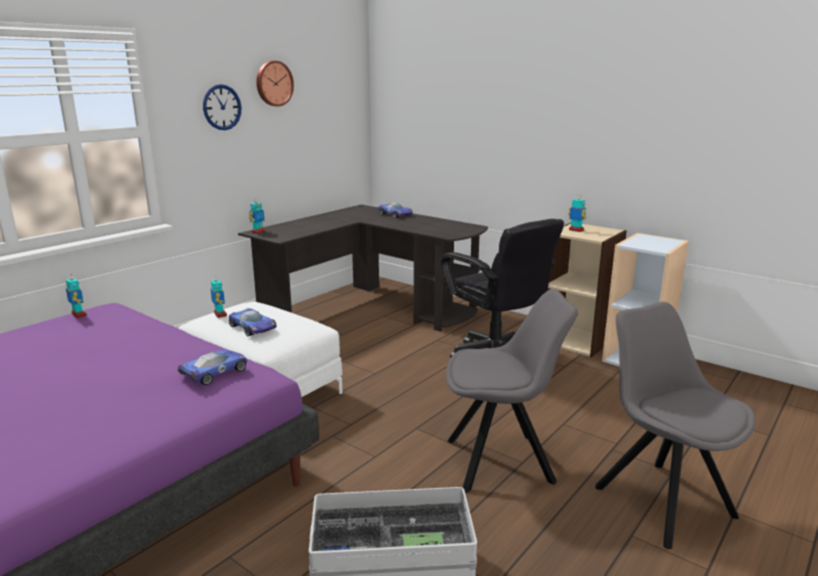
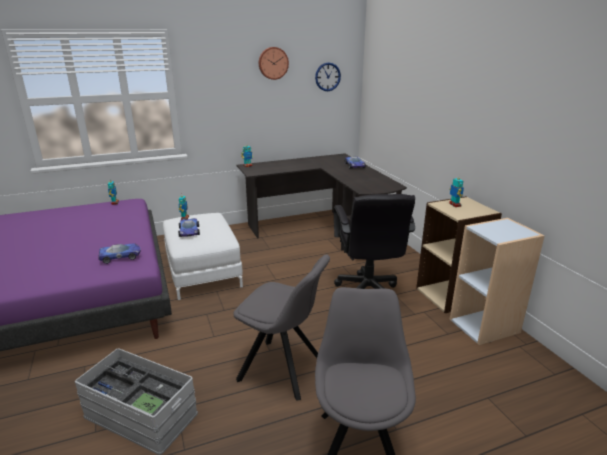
camera: 30 degrees right, 5 degrees up
wall clock [203,84,241,130] -> wall clock moved to [315,62,341,91]

